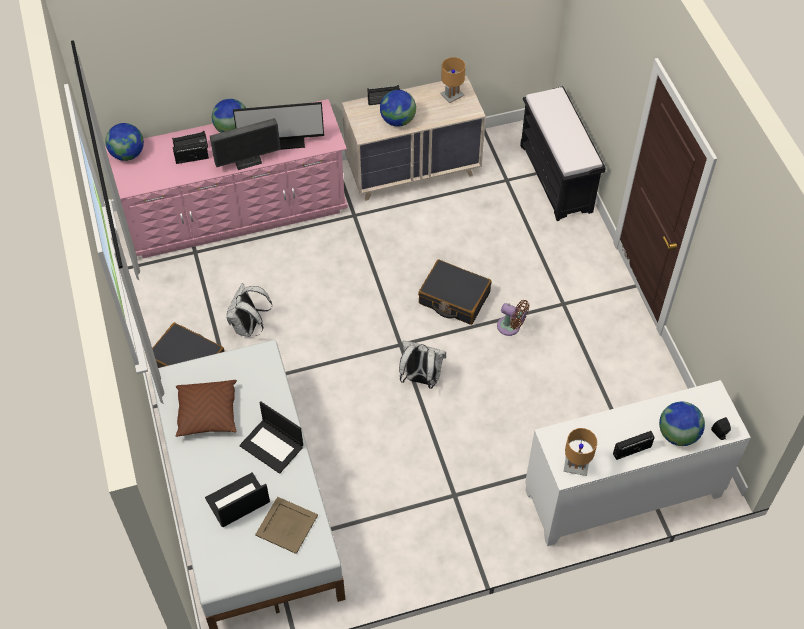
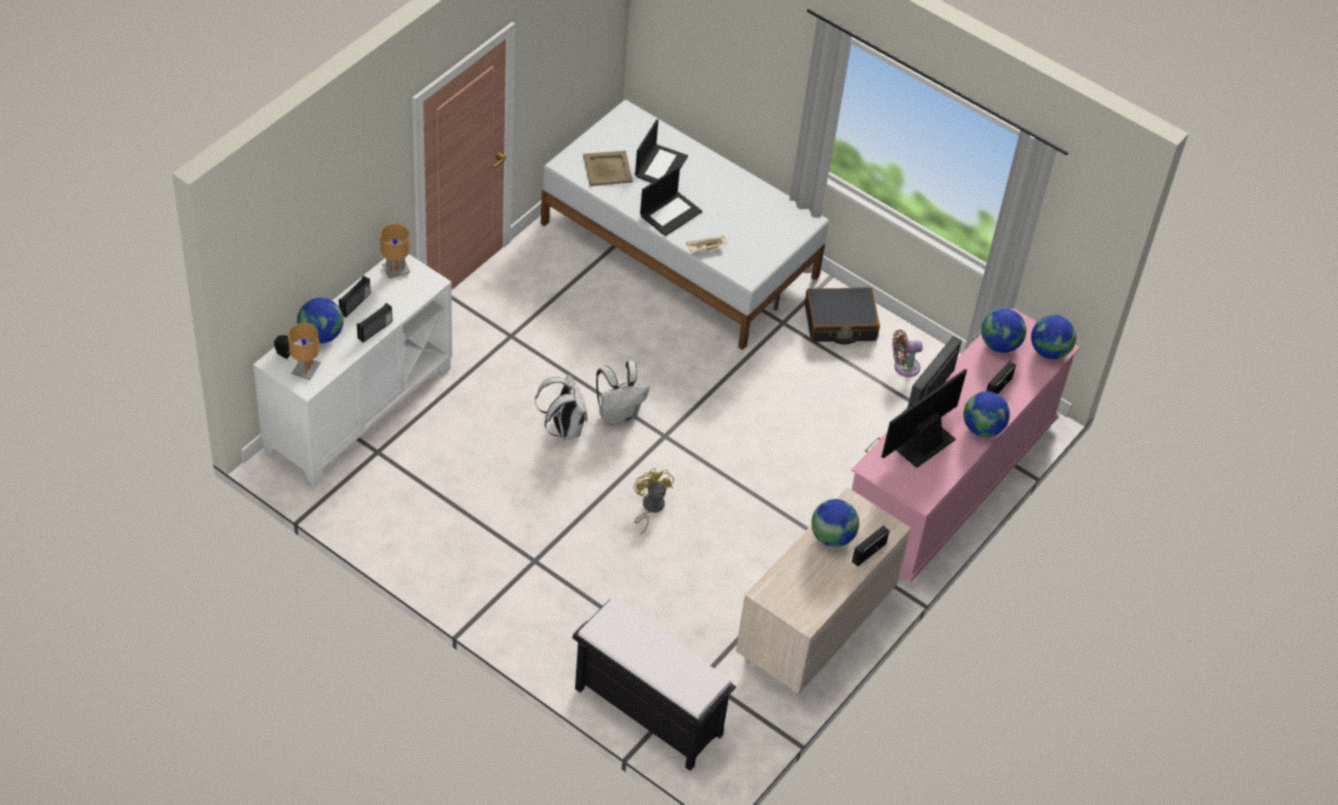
camera: 140 degrees right, 5 degrees down
radio [173,142,209,164] -> radio moved to [357,303,393,343]
brown pillow [176,380,237,437] -> none
white backpack [227,283,272,337] -> white backpack moved to [535,375,587,440]
laptop [239,401,303,474] -> laptop turned 135 degrees clockwise [640,166,702,236]
black suitcase [418,259,491,325] -> yellow fan [634,468,674,535]
brown table lamp [440,57,465,103] -> brown table lamp moved to [288,323,321,380]
brown fan [497,300,529,336] -> brown fan moved to [892,330,923,377]
none -> beige tray [685,236,726,251]
none -> globe [981,308,1026,353]

